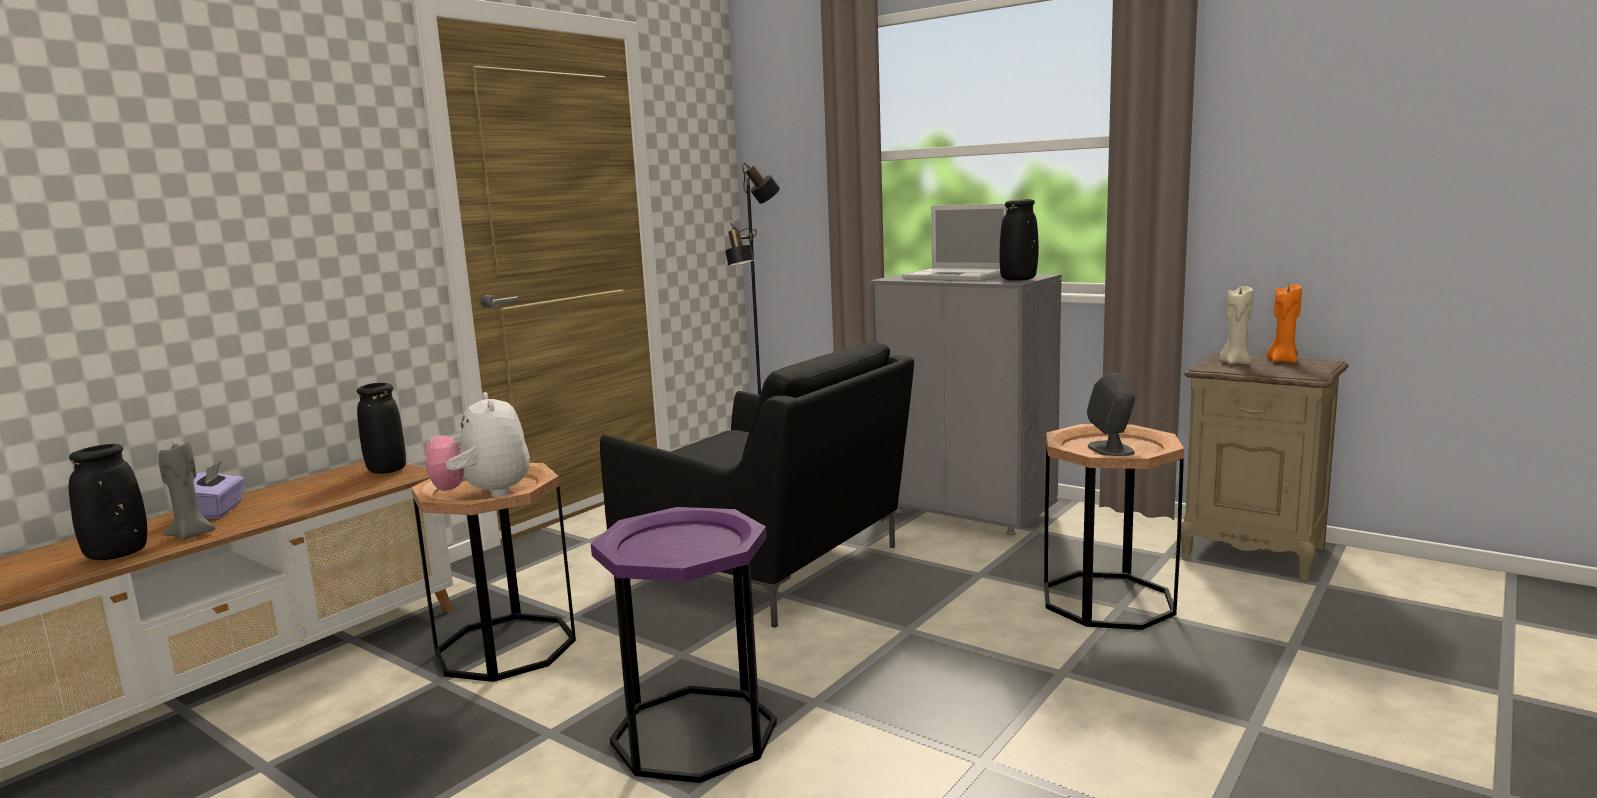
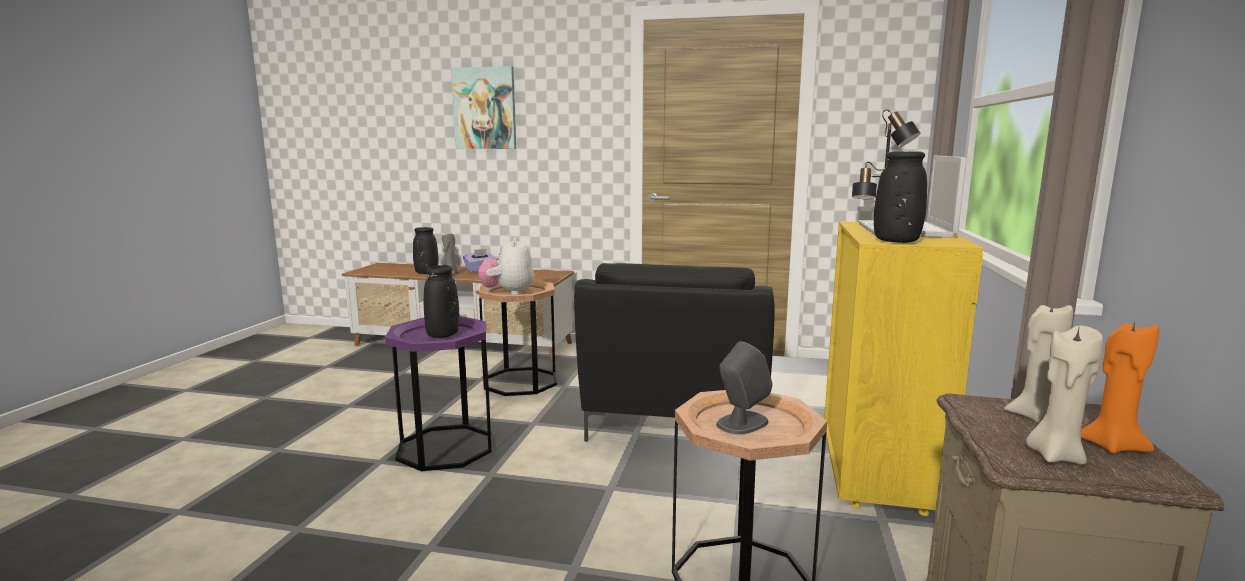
camera: 65 degrees right, 0 degrees up
black vase [357,383,406,474] -> black vase moved to [424,265,459,338]
plush toy [425,392,530,497] -> plush toy turned 45 degrees counterclockwise [479,237,534,295]
grey cabinet [869,271,1062,535] -> yellow cabinet [824,221,983,516]
none -> picture [452,66,516,149]
none -> beige candle [1026,325,1103,465]

